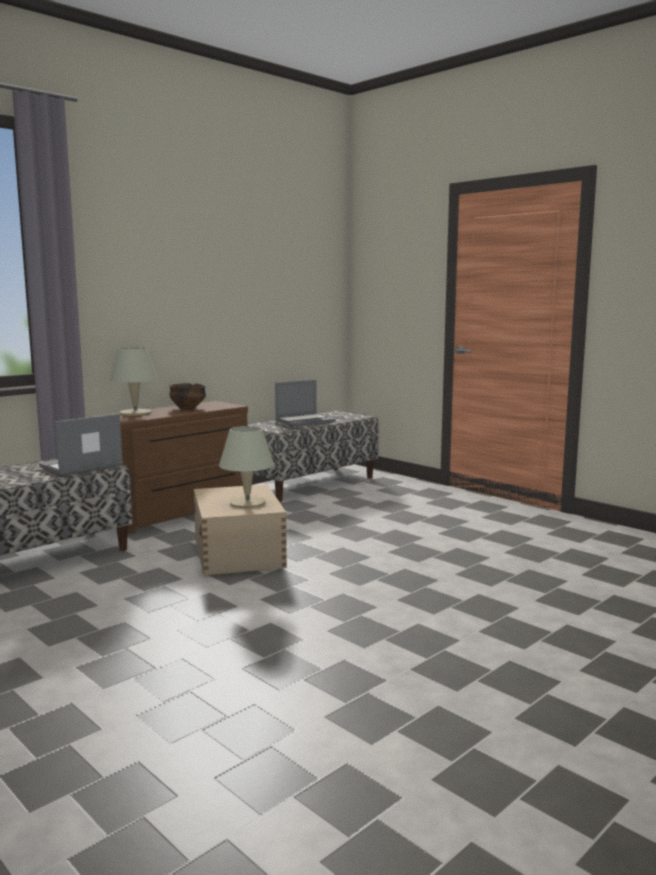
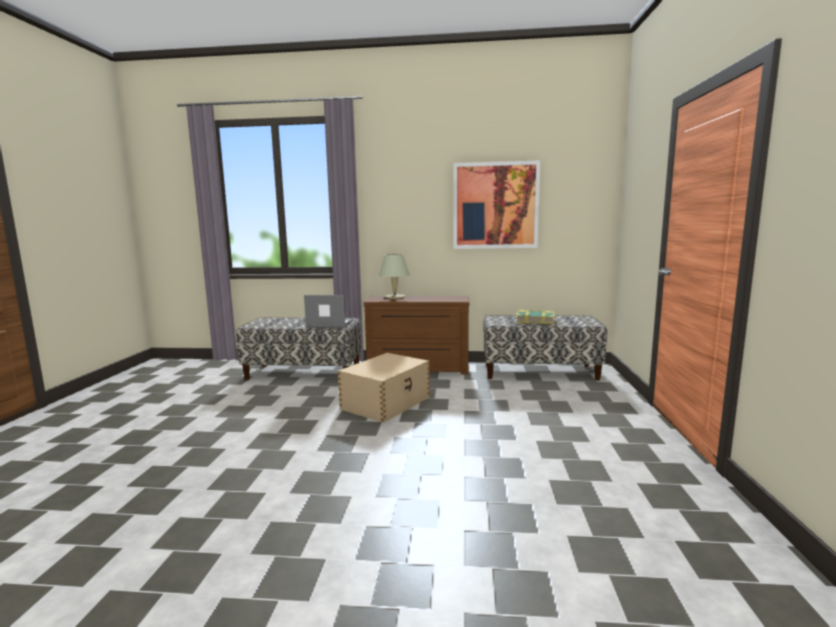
camera: 50 degrees right, 0 degrees up
bowl [169,383,206,410] -> none
beige table lamp [219,426,275,508] -> none
laptop [275,380,335,427] -> book [516,310,555,325]
none -> picture [453,160,540,249]

